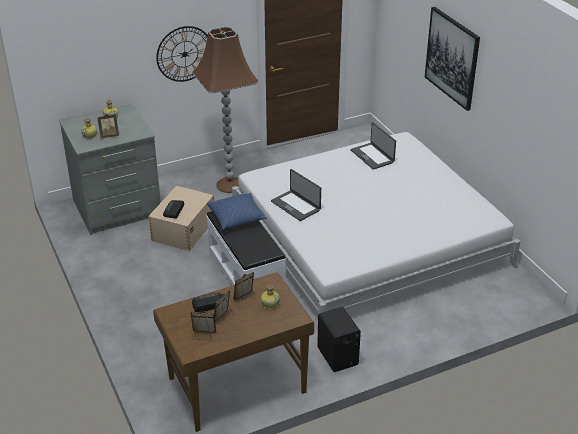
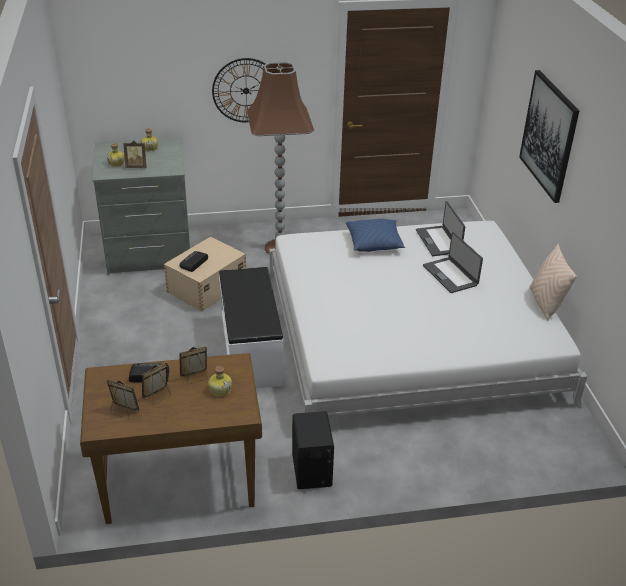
camera: 15 degrees right, 0 degrees up
blue pillow [207,193,267,230] -> blue pillow moved to [346,219,405,252]
laptop [271,169,321,221] -> laptop moved to [423,232,483,293]
none -> beige pillow [530,244,577,321]

